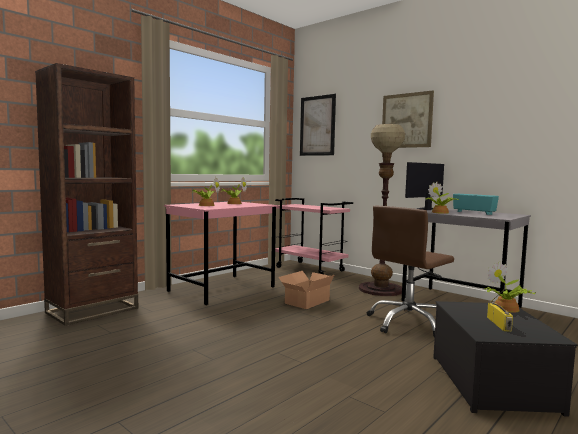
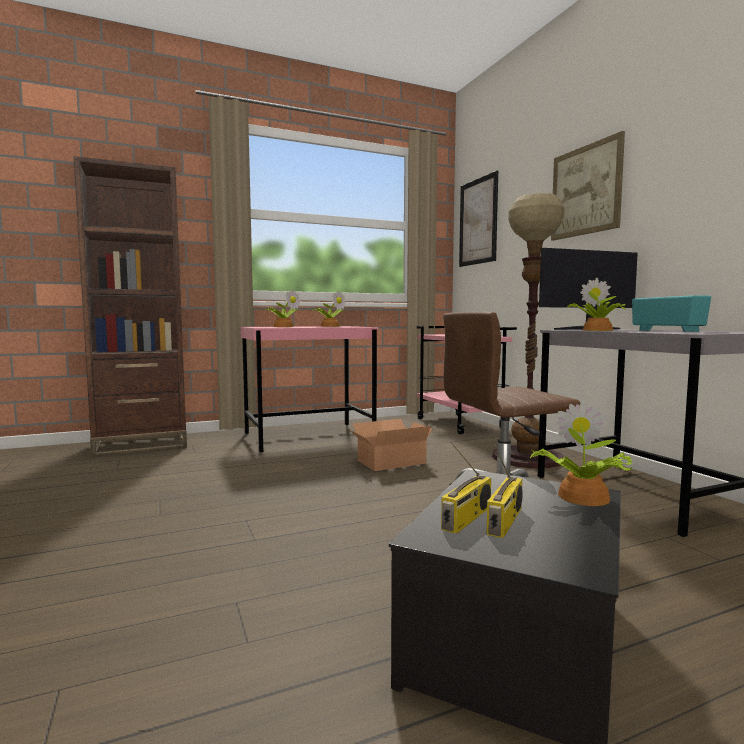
camera: 25 degrees right, 0 degrees up
none -> radio [441,442,491,534]

